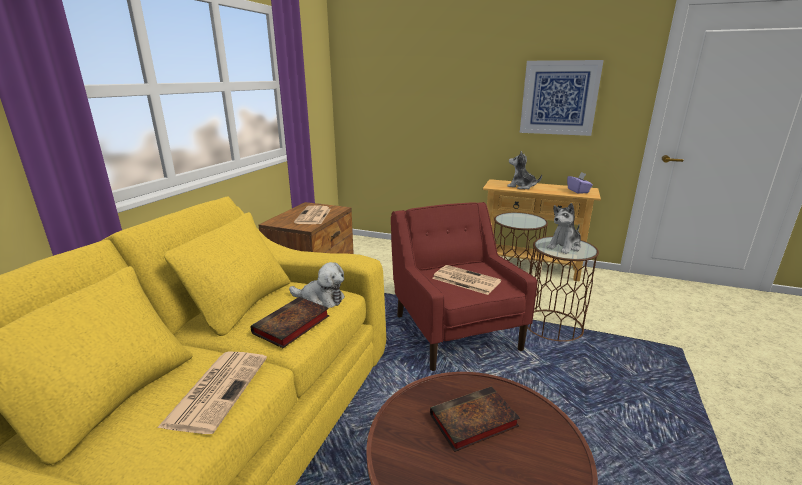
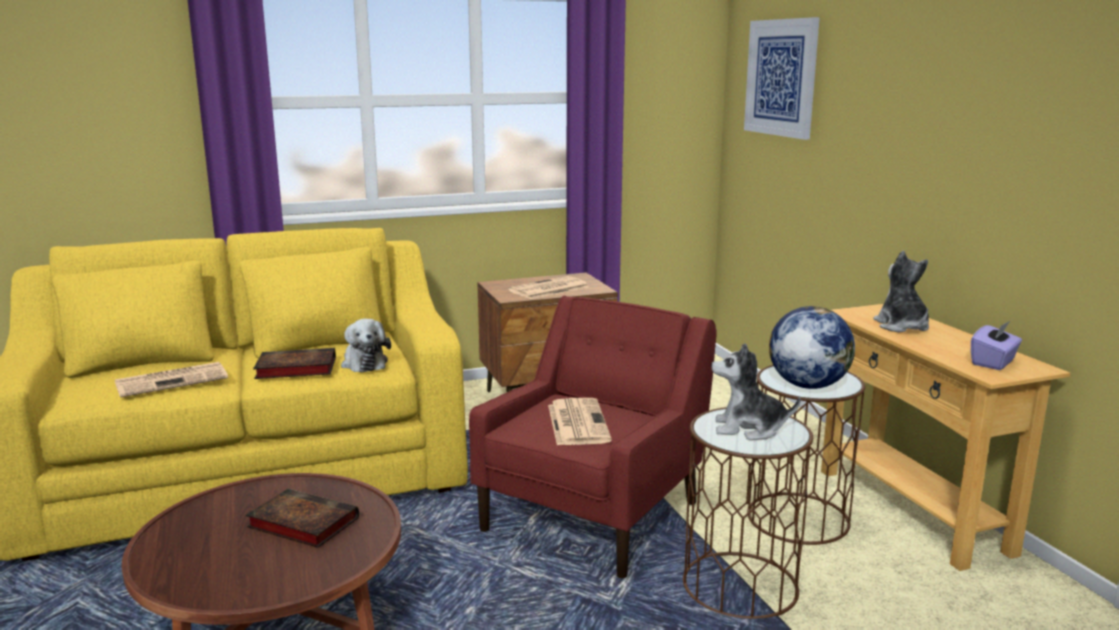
camera: 50 degrees right, 5 degrees down
picture [520,60,604,136] -> picture moved to [744,17,820,140]
none -> globe [769,306,855,389]

